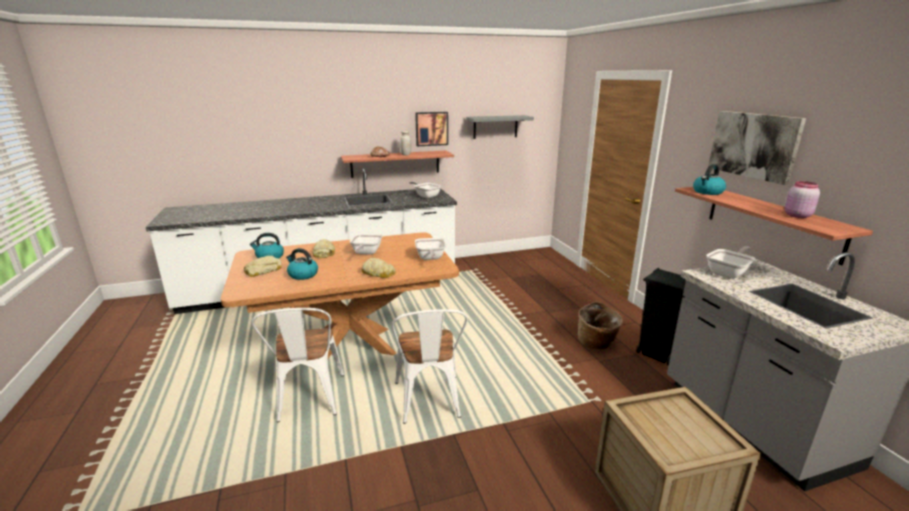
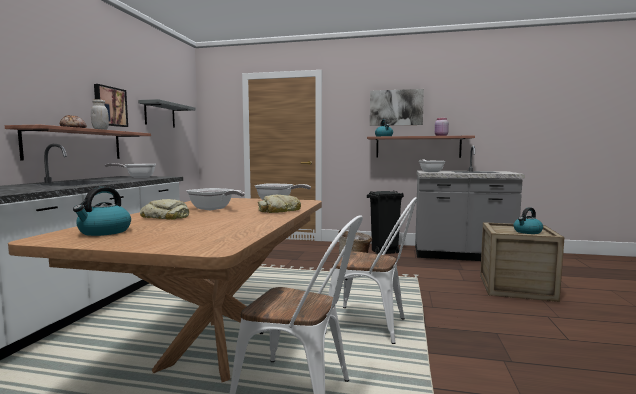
camera: 60 degrees left, 15 degrees down
bread [244,256,282,277] -> none
kettle [286,248,318,280] -> kettle moved to [514,207,543,234]

